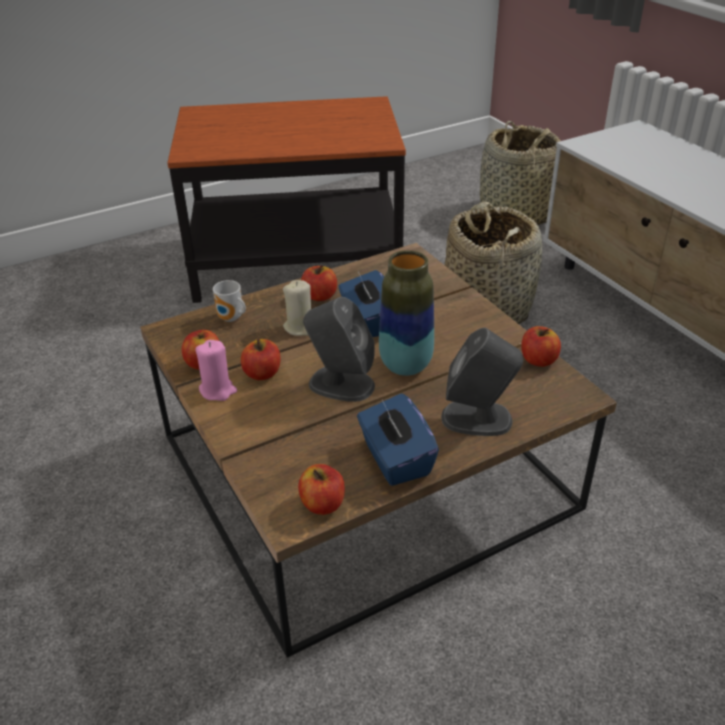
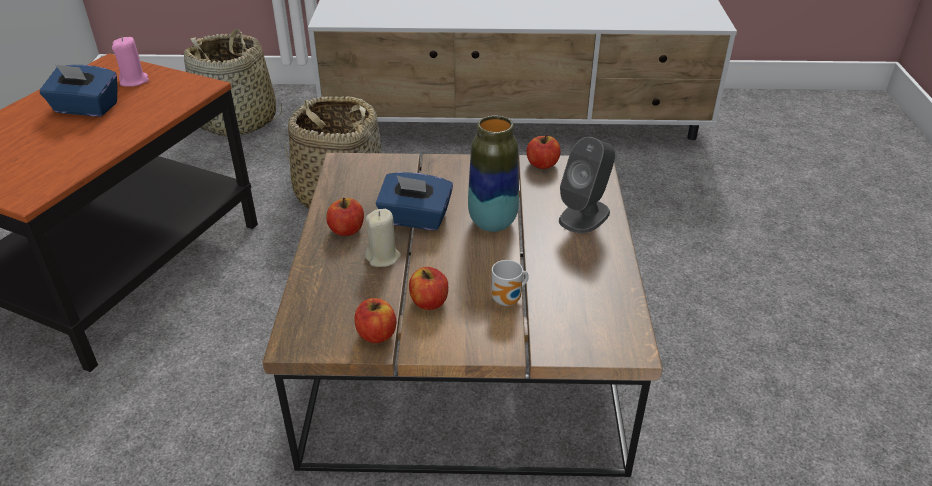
camera: 60 degrees left, 0 degrees up
pink candle [195,340,237,401] -> pink candle moved to [112,37,149,87]
mug [213,280,246,322] -> mug moved to [492,260,529,306]
apple [298,464,345,515] -> none
grey speaker [303,297,375,402] -> none
blue tissue box [357,393,439,486] -> blue tissue box moved to [39,64,117,116]

